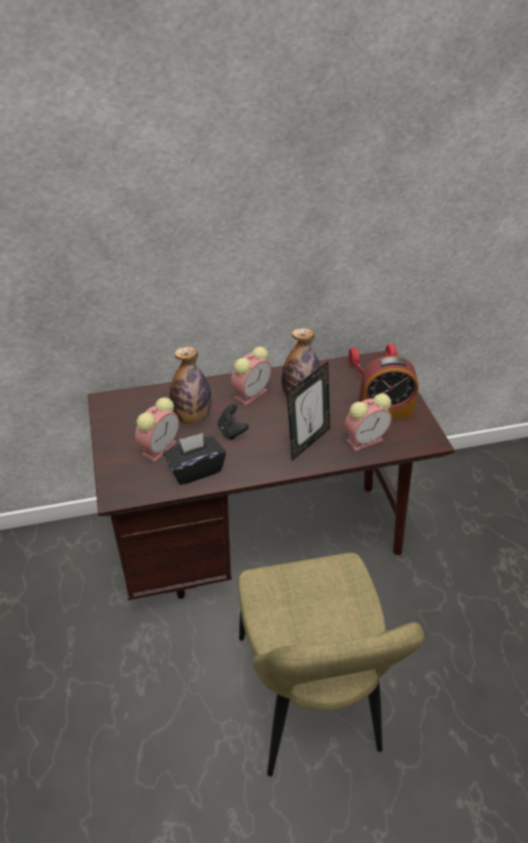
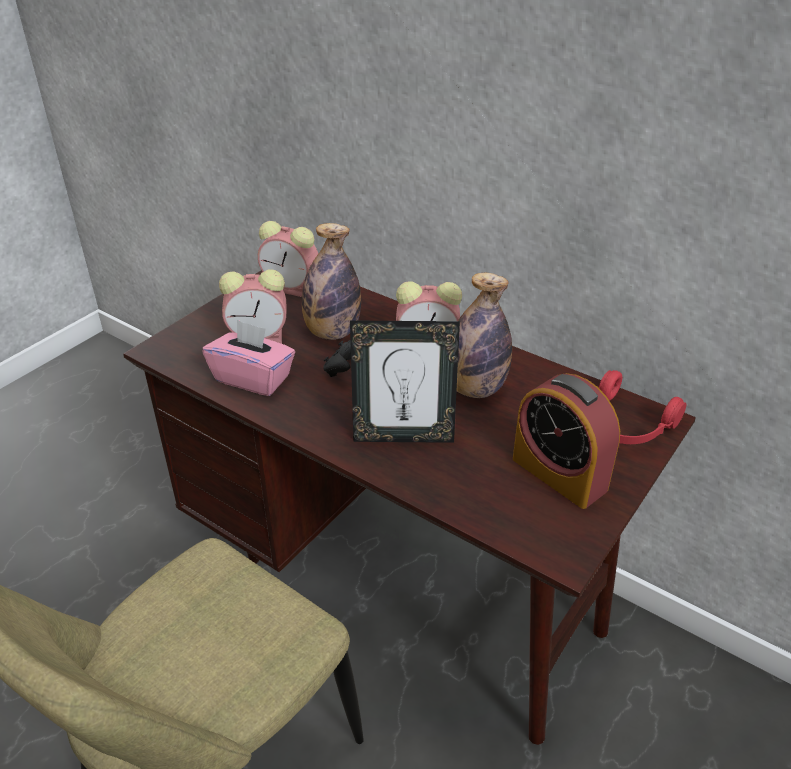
camera: 50 degrees right, 5 degrees down
black tissue box [163,433,226,485] -> pink tissue box [202,320,295,396]
alarm clock [344,394,392,451] -> alarm clock moved to [258,221,318,297]

